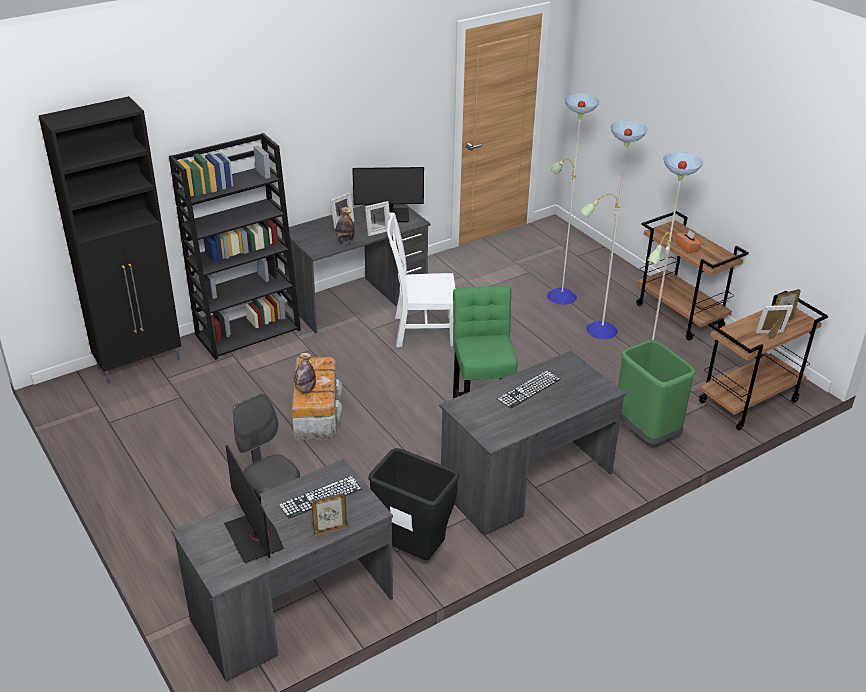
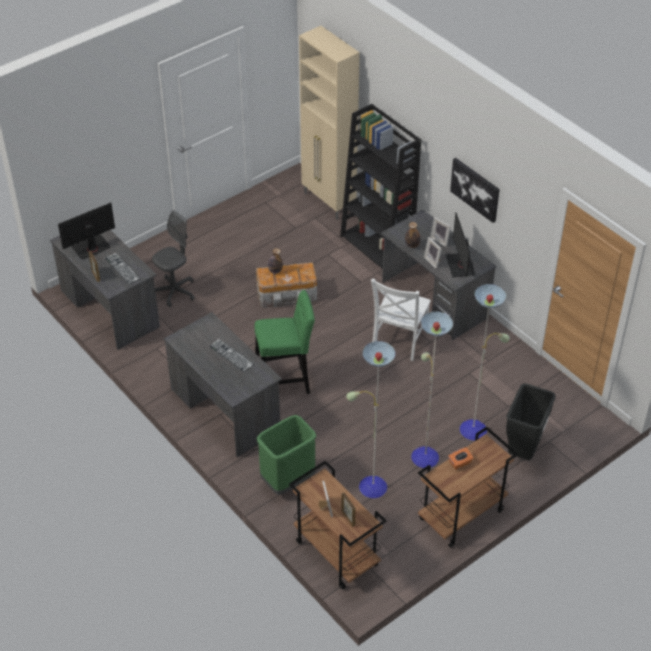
camera: 85 degrees right, 10 degrees up
black cabinet [39,96,181,384] -> beige cabinet [299,26,360,220]
black trash can [368,448,459,560] -> black trash can moved to [506,384,556,460]
white chair [387,212,455,347] -> white chair turned 150 degrees counterclockwise [371,278,431,361]
none -> picture [450,158,500,223]

